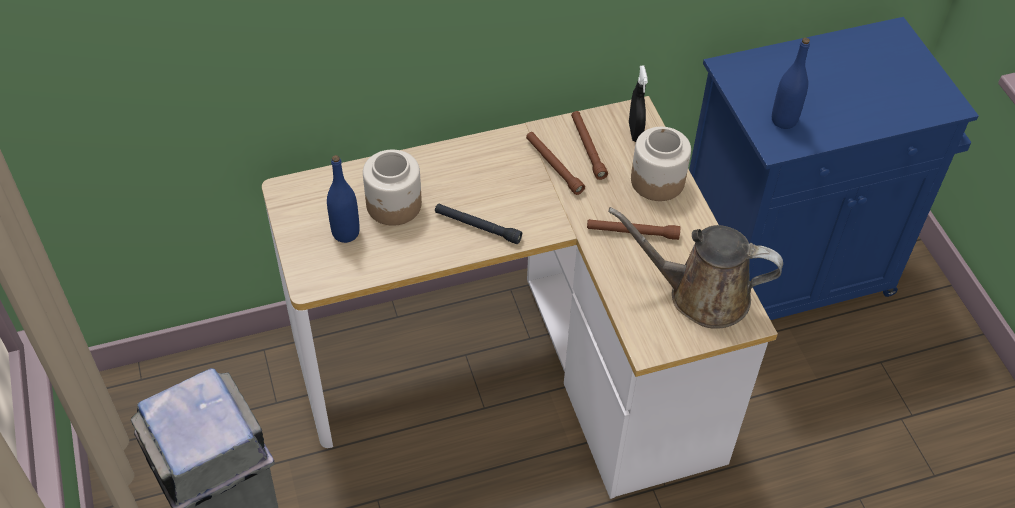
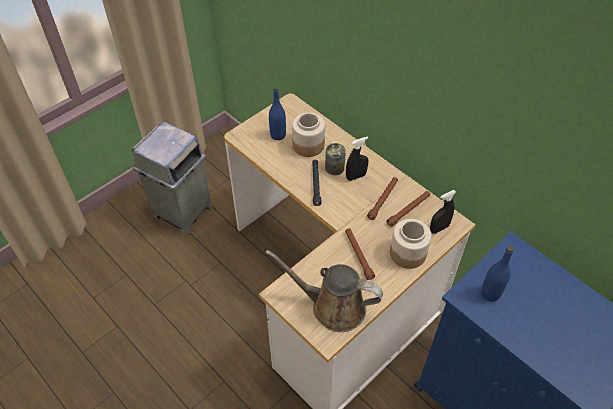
camera: 65 degrees right, 0 degrees up
brown watering can [608,207,783,329] -> brown watering can turned 60 degrees counterclockwise [265,250,383,332]
none -> can [325,143,346,175]
none -> black spray bottle [346,136,369,181]

